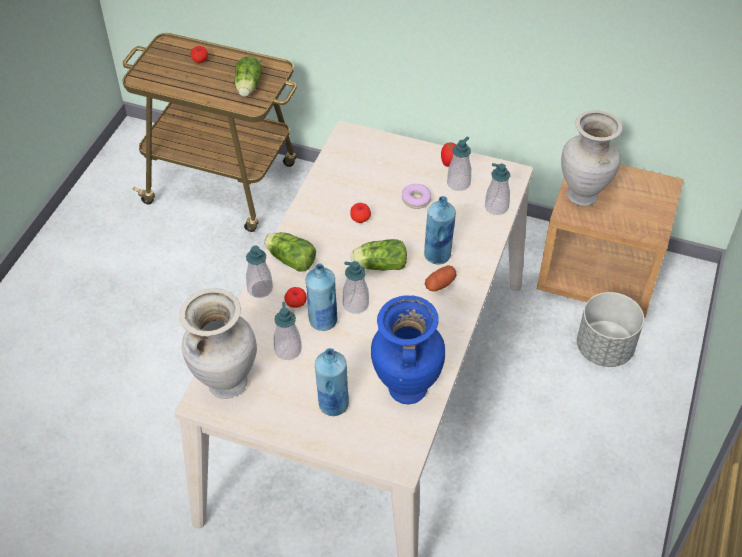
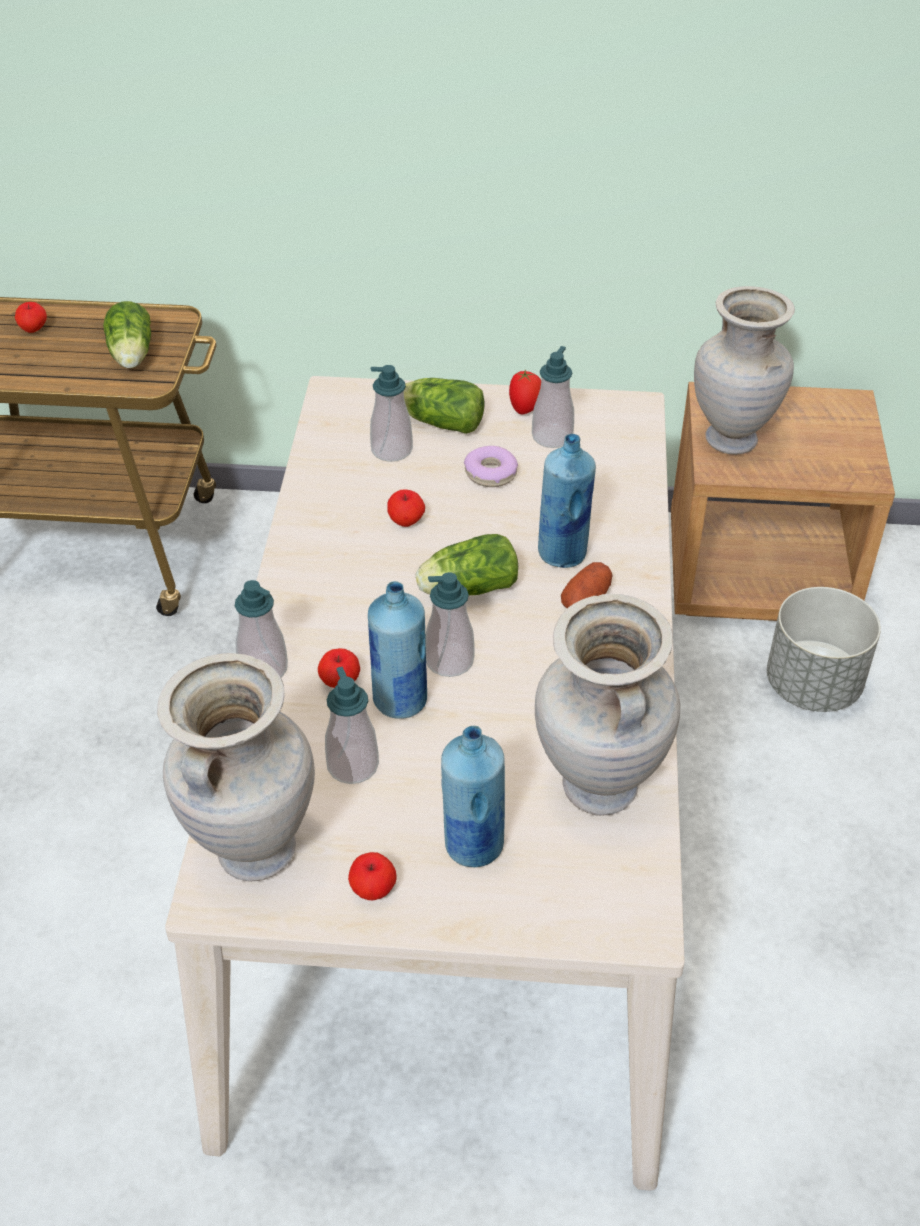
camera: 15 degrees left, 5 degrees down
lettuce [264,232,316,272] -> lettuce moved to [404,378,485,434]
blue vase [371,295,445,405] -> beige vase [535,594,680,816]
soap dispenser [485,163,510,215] -> soap dispenser moved to [370,365,413,462]
none -> apple [348,852,397,900]

